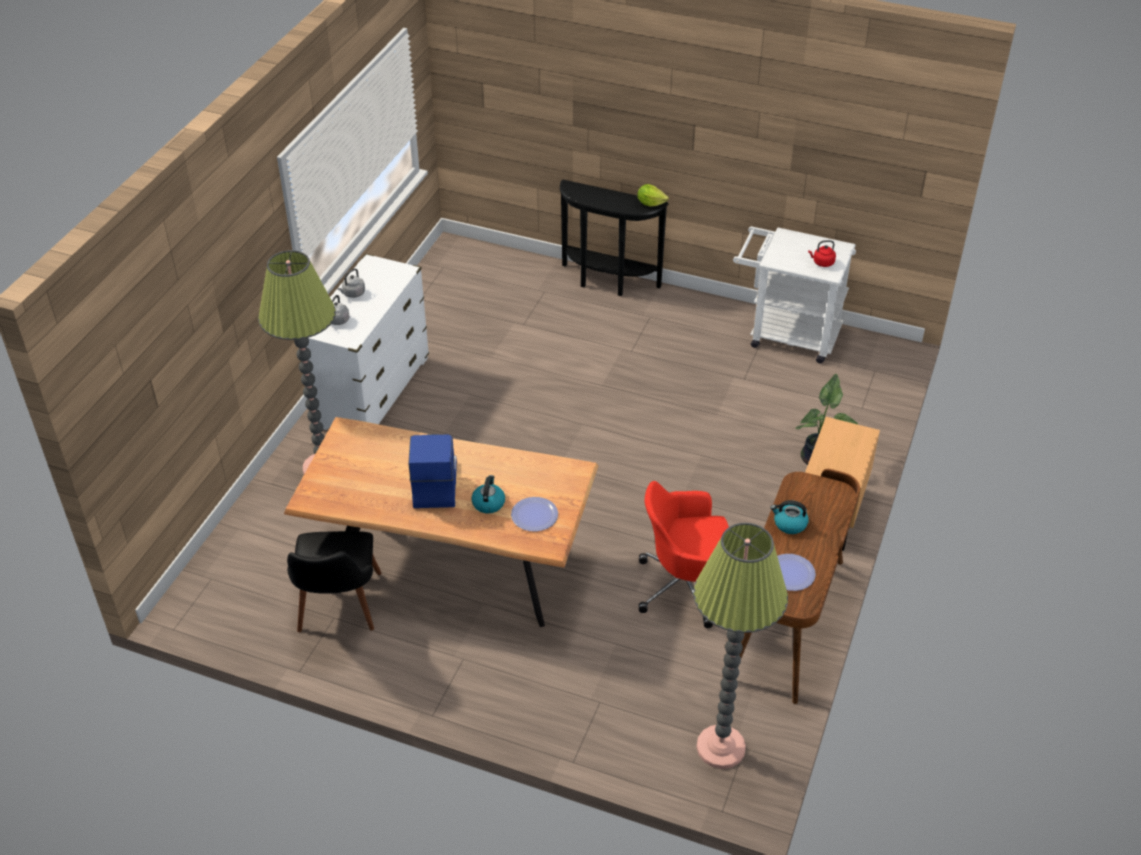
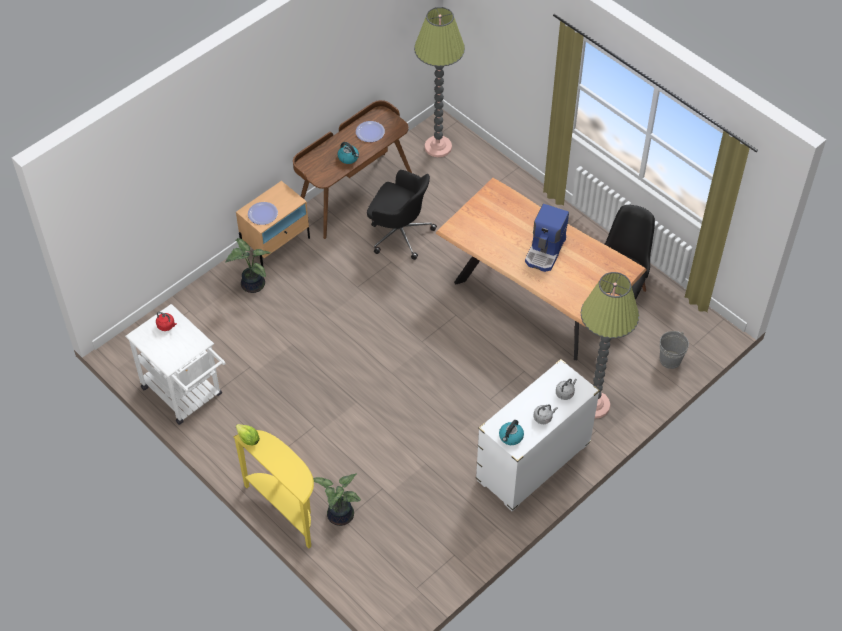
camera: 155 degrees left, 10 degrees up
kettle [471,475,505,514] -> kettle moved to [499,420,524,445]
plate [511,497,558,532] -> plate moved to [248,202,278,225]
black console table [560,180,669,296] -> yellow console table [233,430,314,549]
red office chair [639,481,729,628] -> black office chair [367,170,437,260]
none -> potted plant [313,473,361,526]
none -> grey bucket [660,331,689,369]

